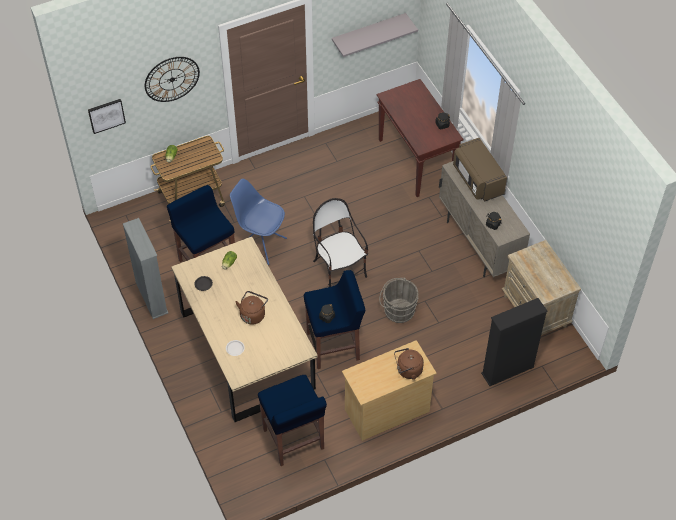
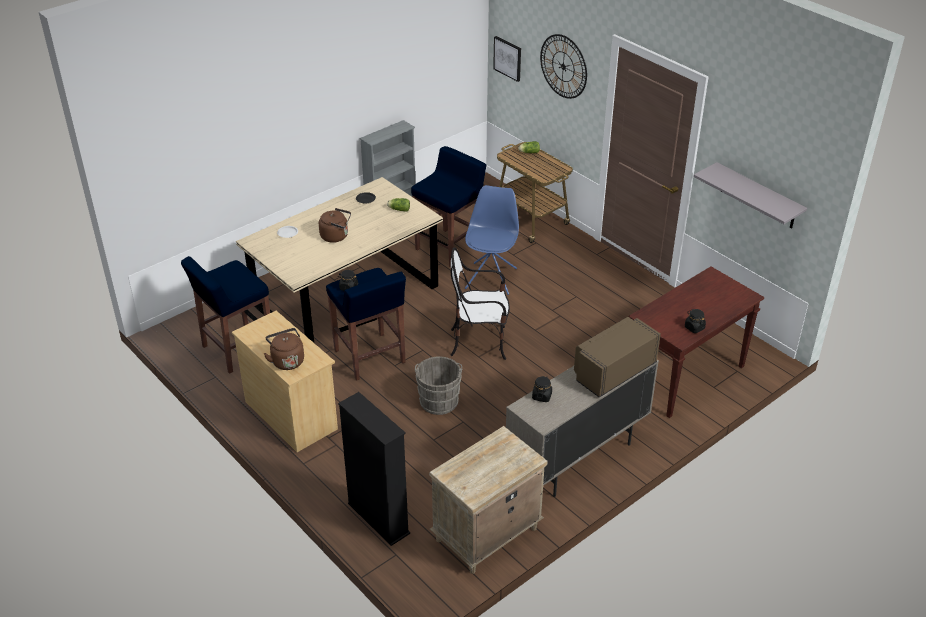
camera: 75 degrees right, 15 degrees down
chair [313,198,368,287] -> chair turned 135 degrees counterclockwise [450,247,510,360]

